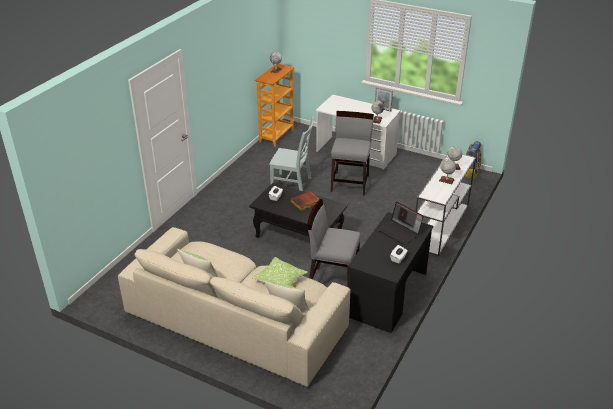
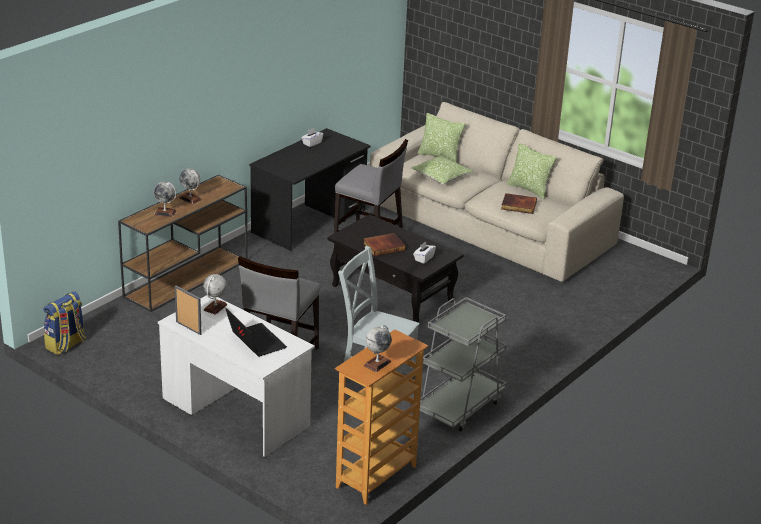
camera: 170 degrees left, 5 degrees down
laptop [378,202,423,245] -> laptop moved to [225,308,287,357]
white console table [415,154,476,256] -> brown console table [118,175,248,312]
none -> grey cart [420,297,507,432]
none -> book [501,193,537,214]

